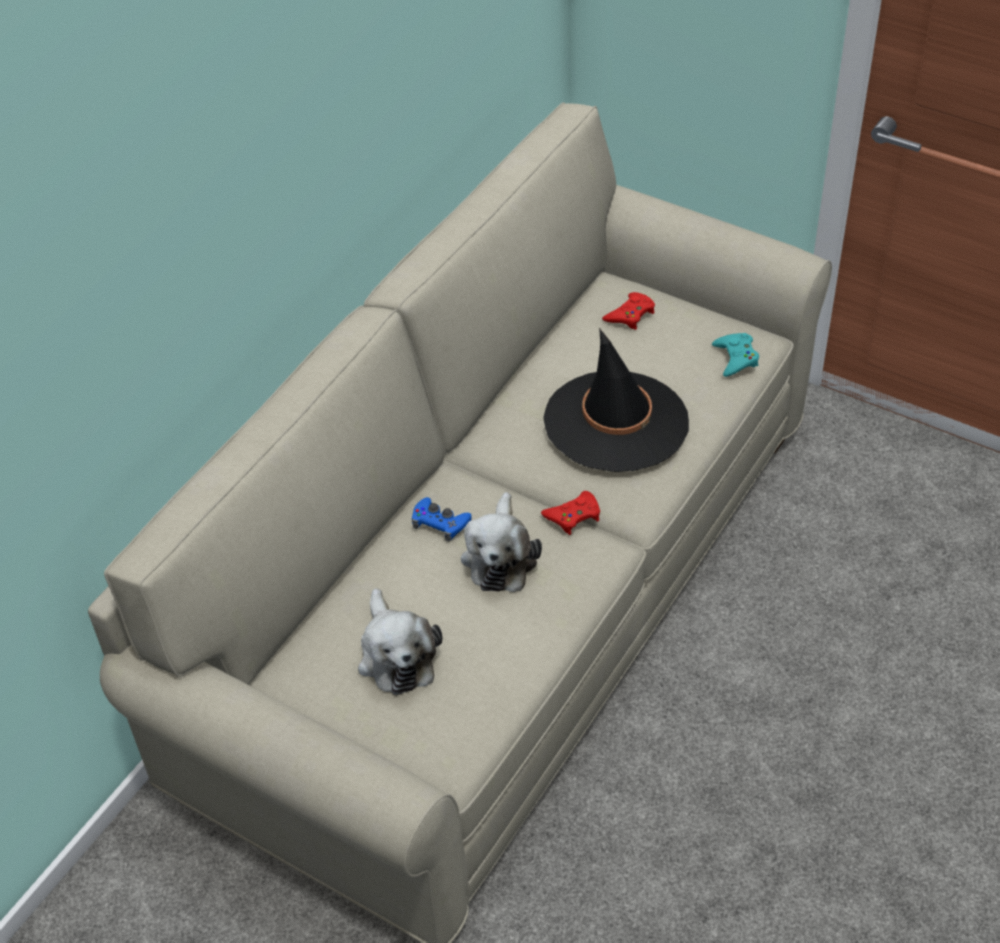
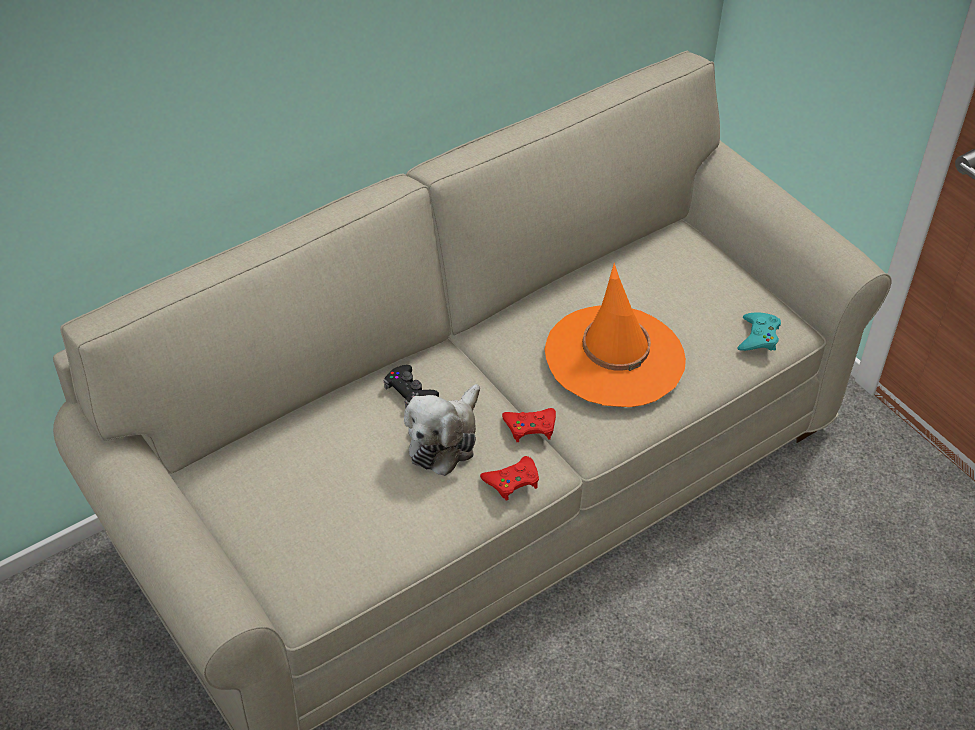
camera: 20 degrees right, 0 degrees up
plush toy [358,588,442,695] -> none
blue game controller [412,497,472,542] -> black game controller [383,365,439,408]
black hat [543,328,689,472] -> orange hat [544,263,686,407]
red game controller [602,292,655,330] -> red game controller moved to [480,456,539,501]

